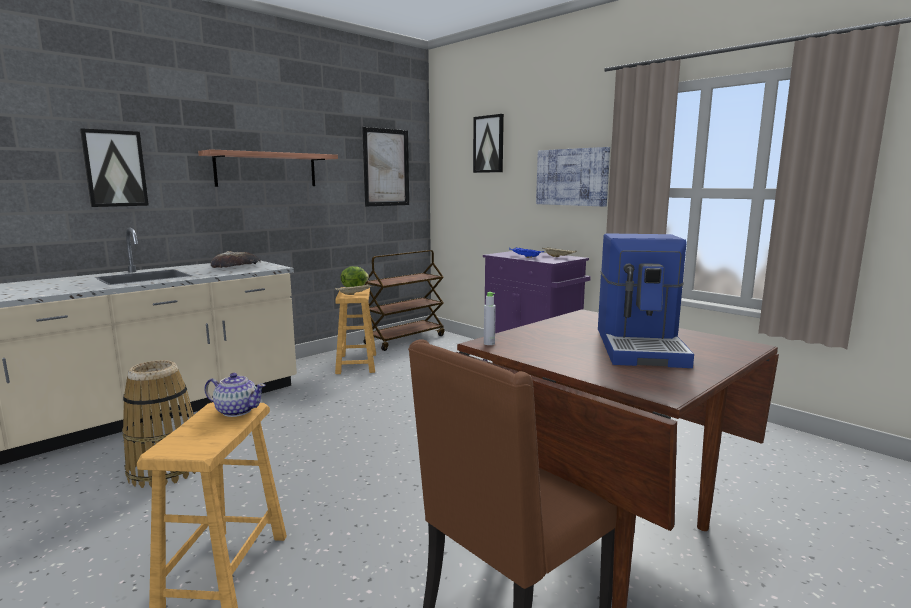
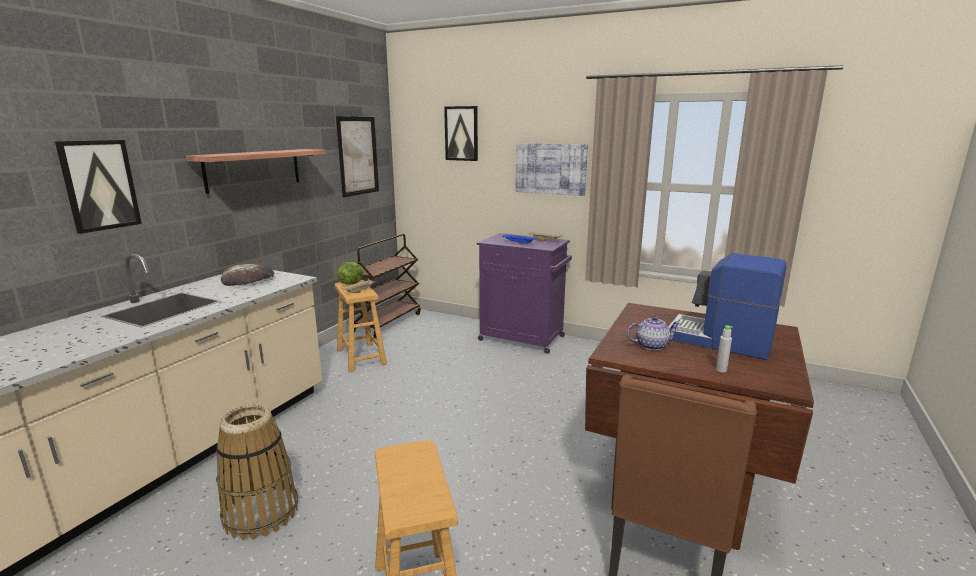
camera: 20 degrees left, 5 degrees up
teapot [204,373,266,417] -> teapot moved to [627,316,680,351]
grey bottle [484,292,496,345] -> grey bottle moved to [716,325,733,372]
coffee machine [598,233,694,368] -> coffee machine turned 135 degrees clockwise [668,253,786,360]

